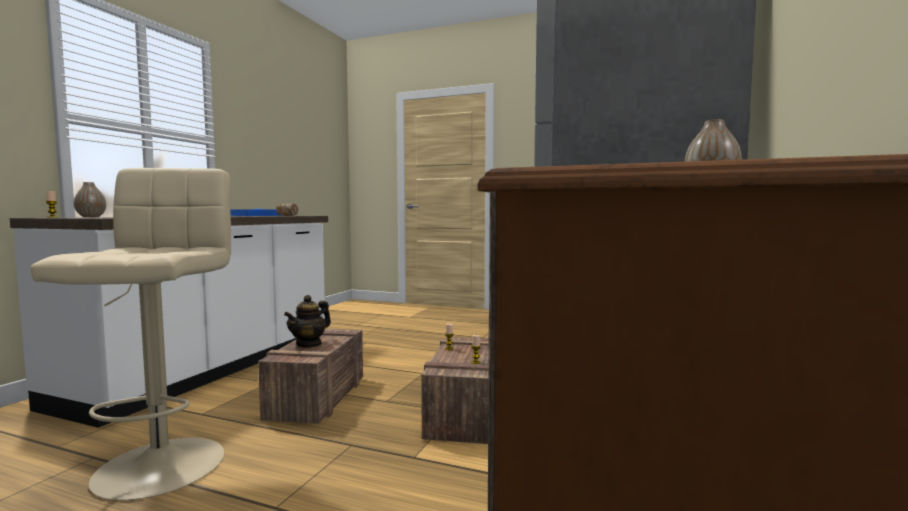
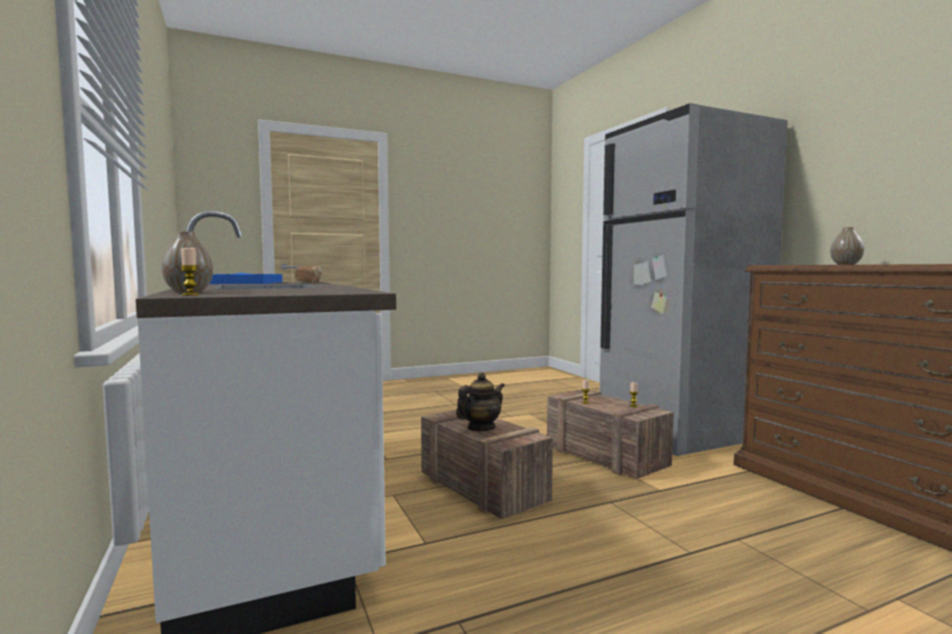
camera: 45 degrees left, 0 degrees up
beige stool [31,168,231,500] -> none
teapot [284,295,331,348] -> teapot turned 120 degrees counterclockwise [456,372,505,431]

